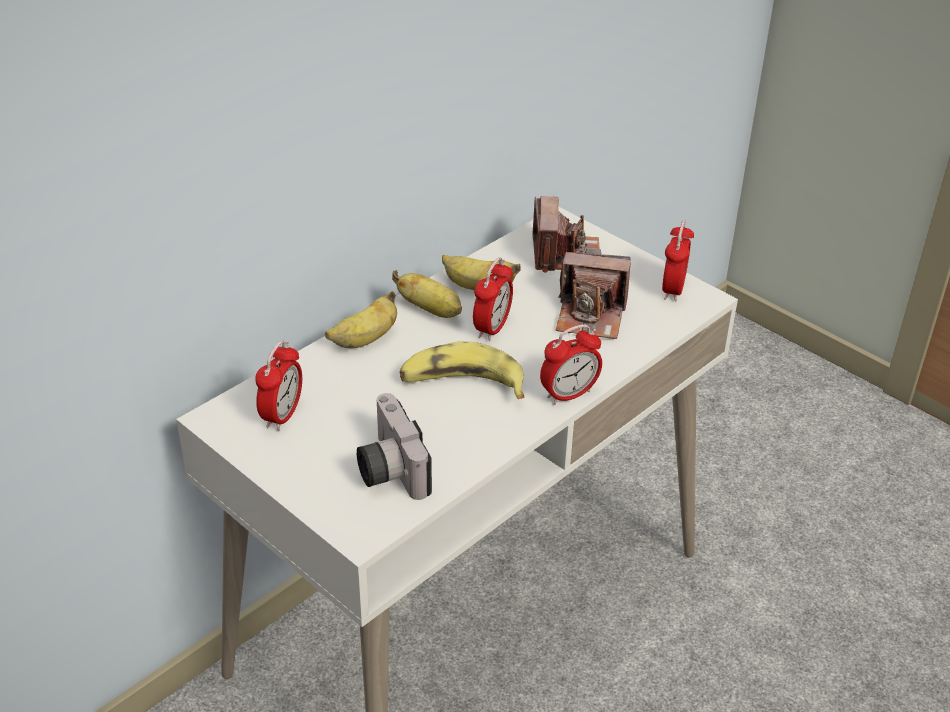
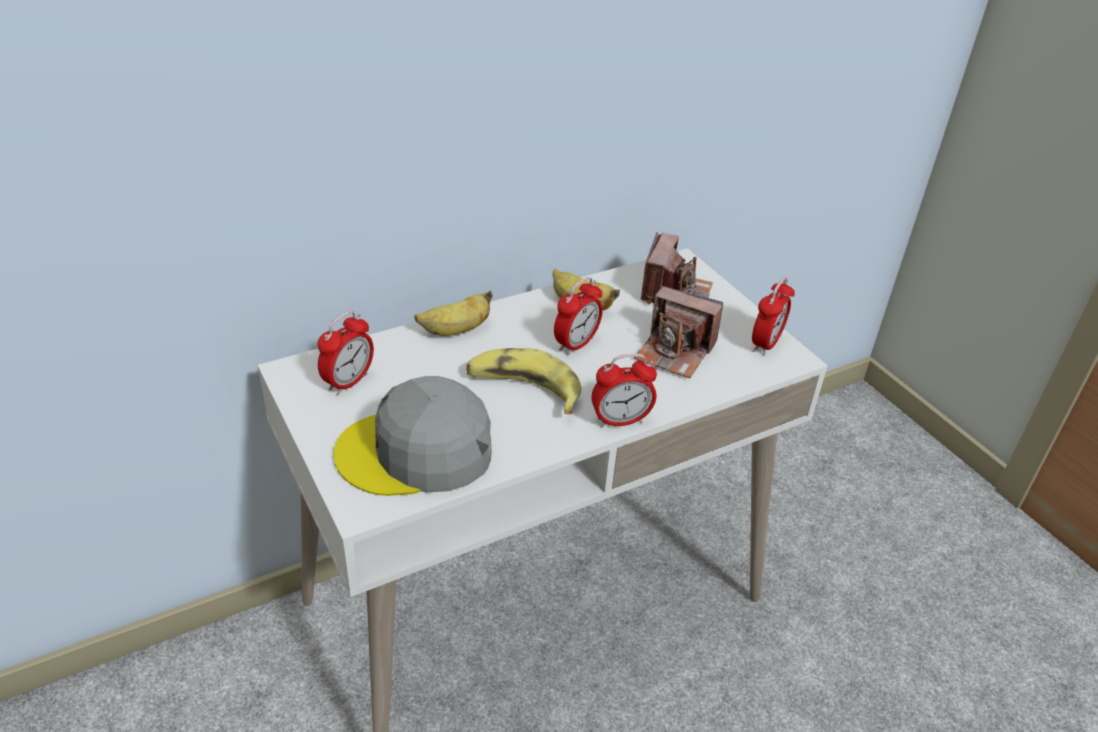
camera: 15 degrees right, 0 degrees up
camera [357,393,432,500] -> grey cap [333,376,491,496]
banana [392,270,462,318] -> none

